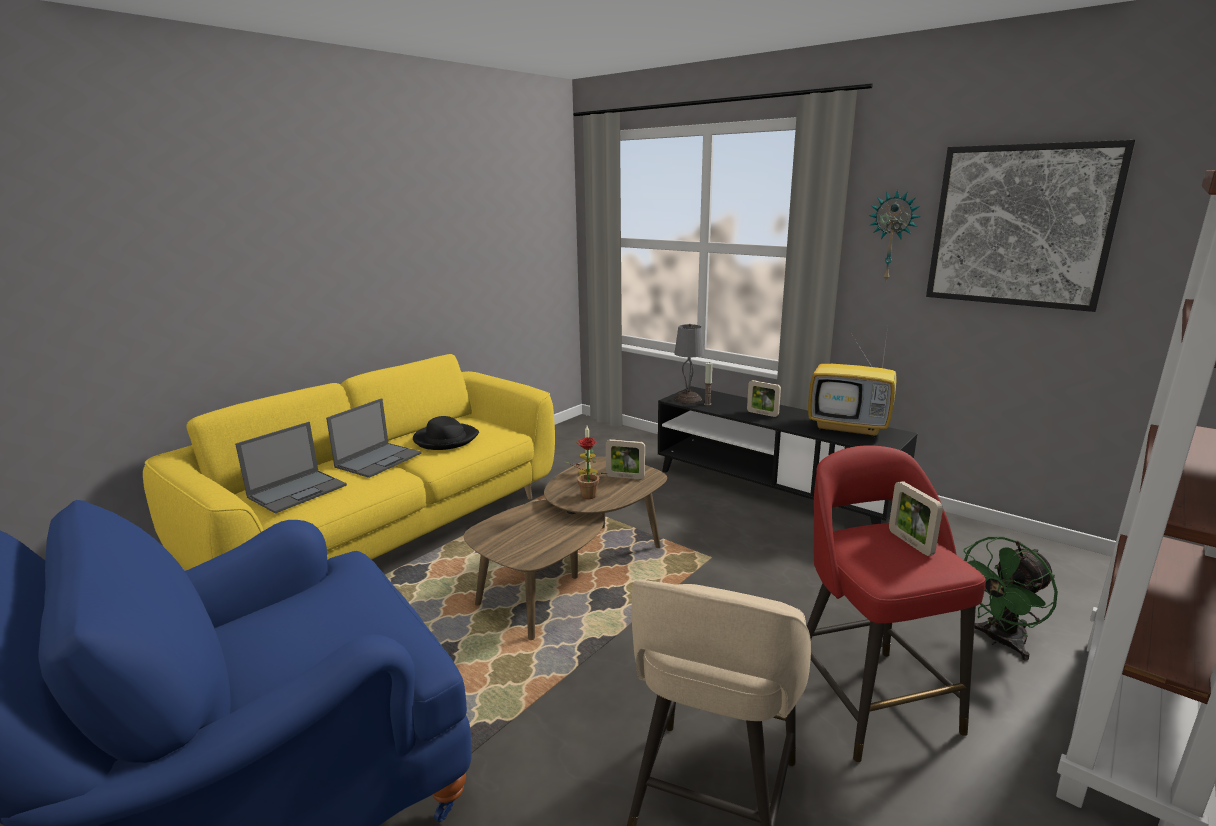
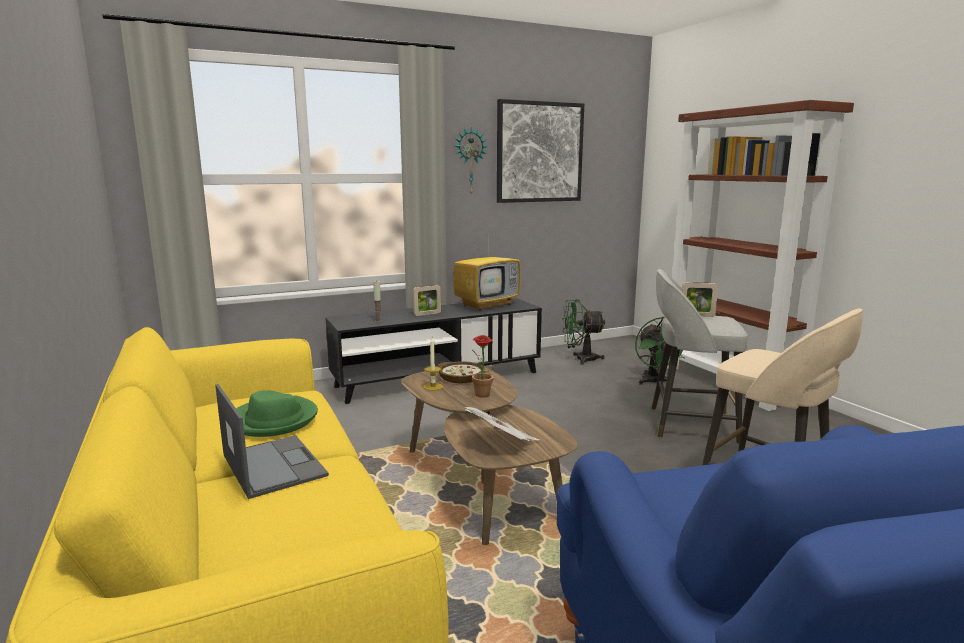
camera: 65 degrees left, 5 degrees down
laptop [235,422,347,514] -> none
black hat [413,416,479,450] -> green hat [236,390,318,437]
picture frame [606,439,645,479] -> bowl [438,361,486,383]
grey table lamp [674,324,704,403] -> none
red stool [807,445,986,762] -> grey stool [652,269,748,444]
none -> newspaper [464,407,539,441]
none -> green fan [562,299,605,365]

